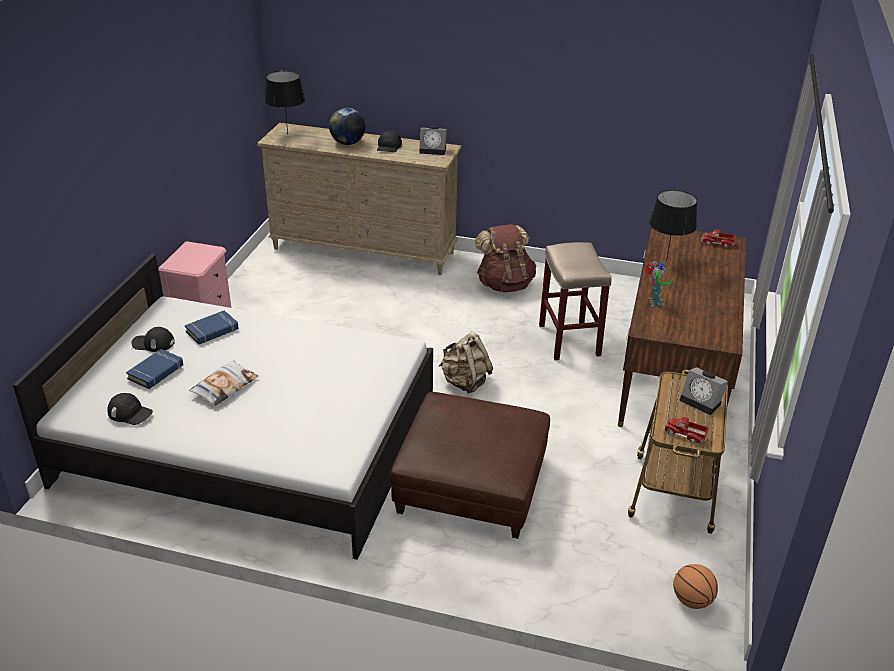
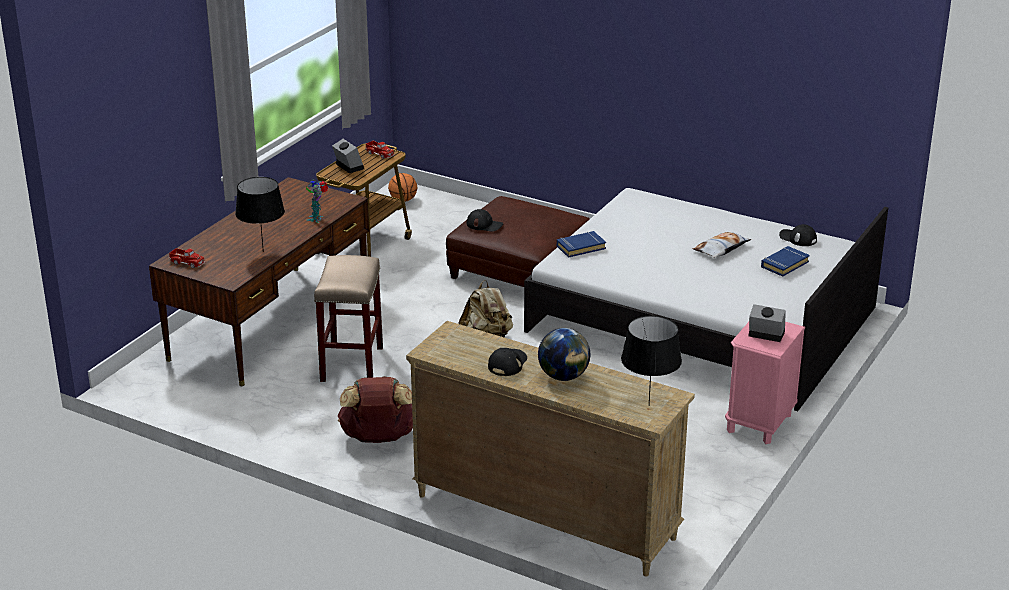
camera: 165 degrees left, 5 degrees down
black cap [131,327,175,352] -> black cap moved to [467,209,503,232]
blue book [185,310,239,345] -> blue book moved to [557,231,606,258]
alarm clock [419,126,447,155] -> alarm clock moved to [749,304,786,342]

